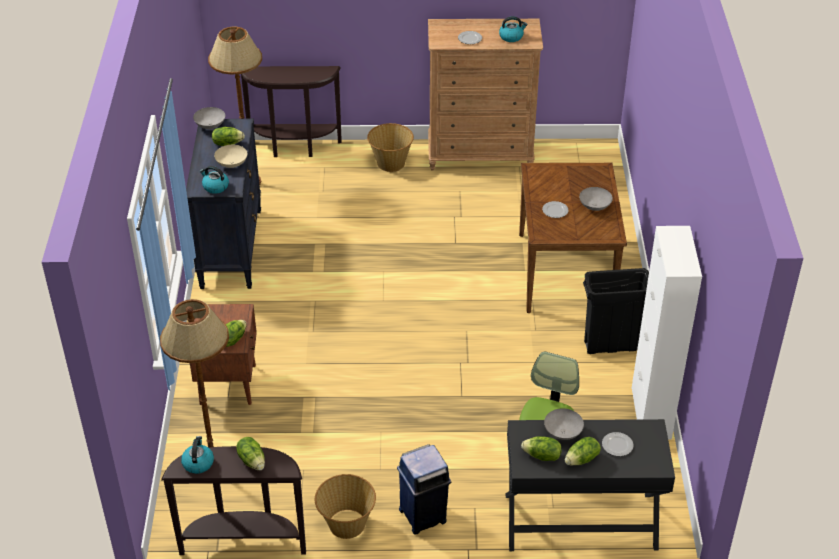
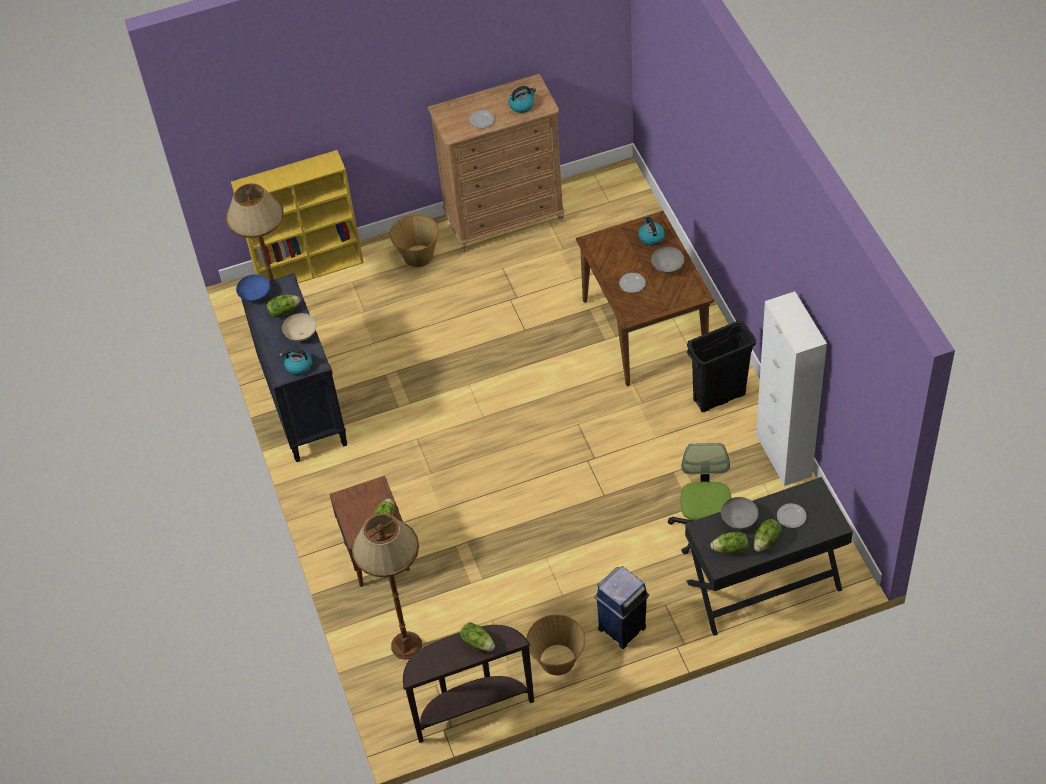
camera: 15 degrees left, 10 degrees up
kettle [181,436,214,474] -> kettle moved to [638,216,665,246]
grey bowl [193,107,225,129] -> blue bowl [236,275,270,302]
brown console table [241,66,342,157] -> yellow bookcase [231,150,364,283]

